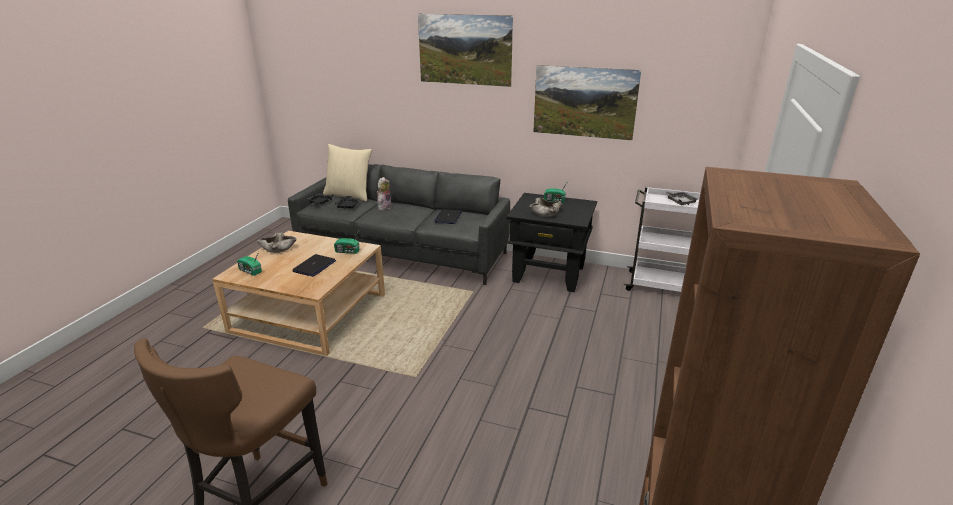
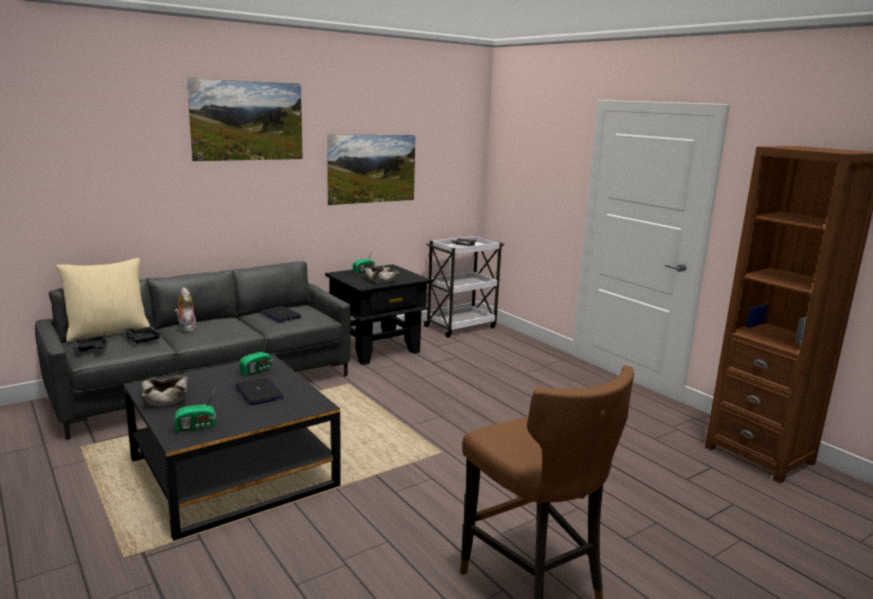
camera: 55 degrees left, 10 degrees down
beige coffee table [212,231,385,356] -> black coffee table [124,355,341,541]

